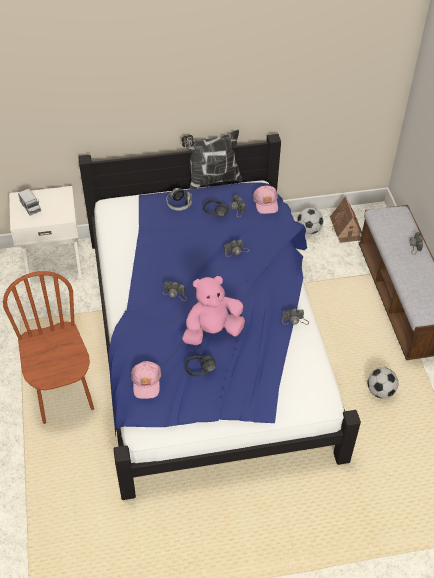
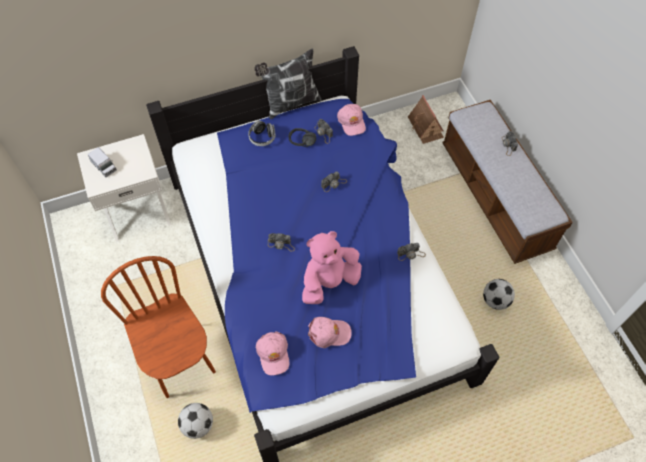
camera: 10 degrees left, 10 degrees up
black headphones [185,356,216,377] -> pink cap [308,317,351,348]
football [297,208,324,234] -> football moved to [178,403,213,439]

